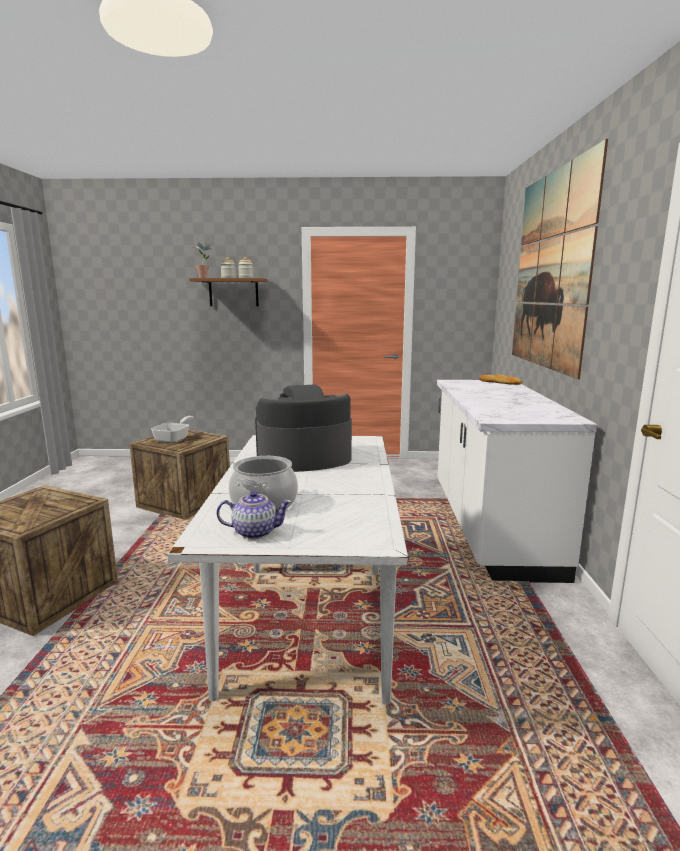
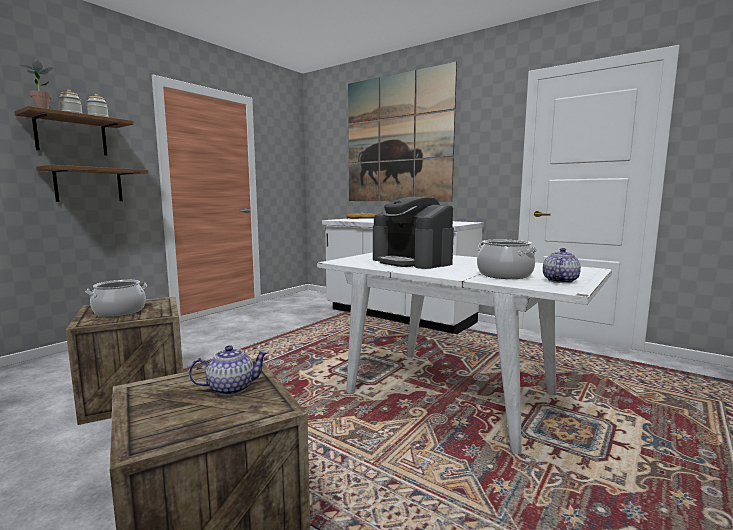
camera: 55 degrees left, 5 degrees down
frying pan [151,416,194,443] -> cooking pot [86,280,147,317]
coffee machine [255,385,352,472] -> coffee machine turned 60 degrees counterclockwise [373,197,454,269]
none -> brown shelf [36,165,148,202]
none -> teapot [189,345,269,396]

